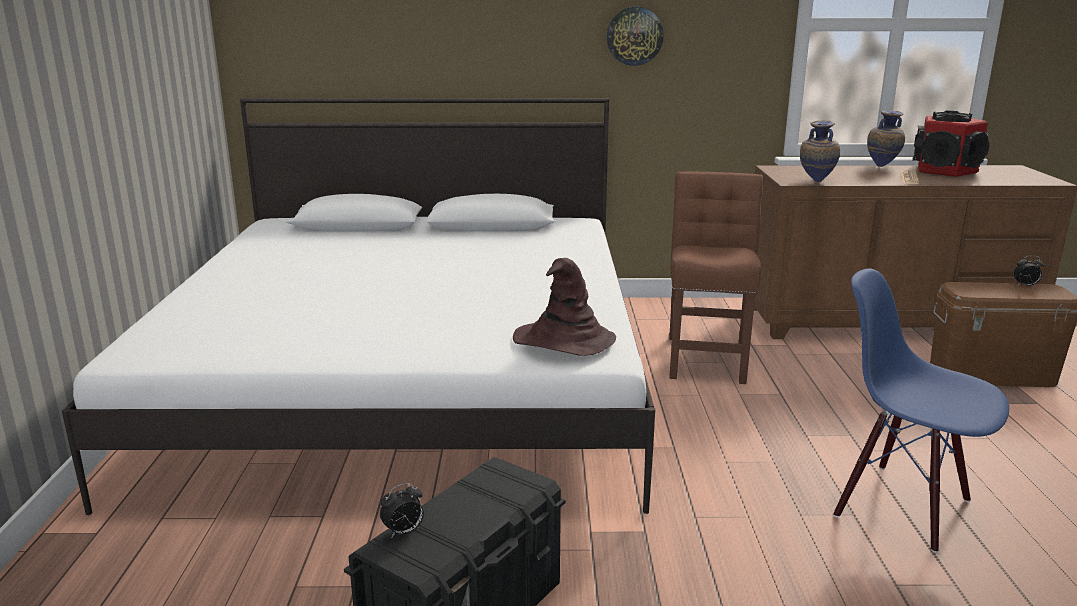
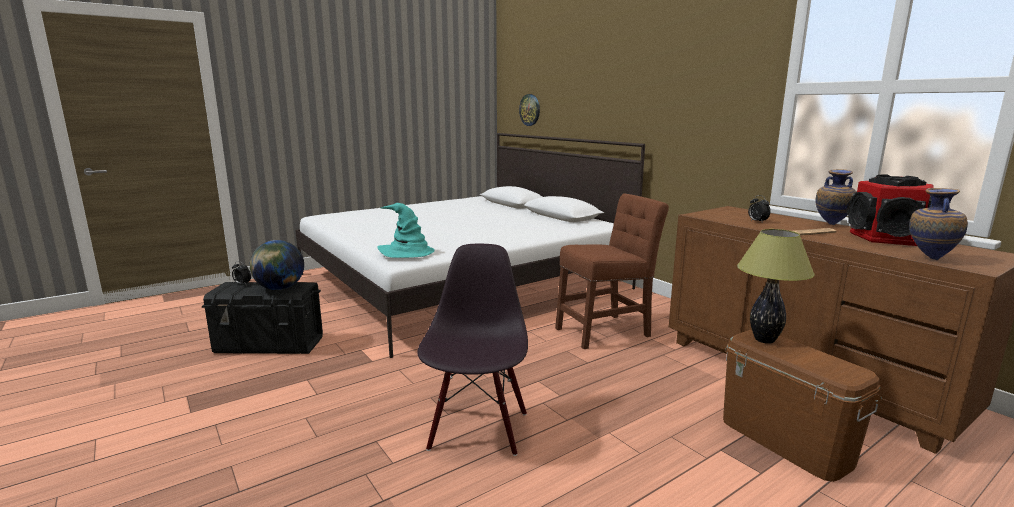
camera: 55 degrees right, 5 degrees down
brown hat [513,258,616,356] -> turquoise hat [377,203,435,258]
wall clock [607,7,664,66] -> wall clock moved to [519,94,540,126]
vase [800,121,840,182] -> vase moved to [909,188,968,260]
blue chair [833,268,1009,553] -> black chair [418,244,528,456]
alarm clock [1014,255,1044,287] -> alarm clock moved to [748,195,771,223]
none -> globe [250,240,304,290]
none -> table lamp [737,229,815,344]

